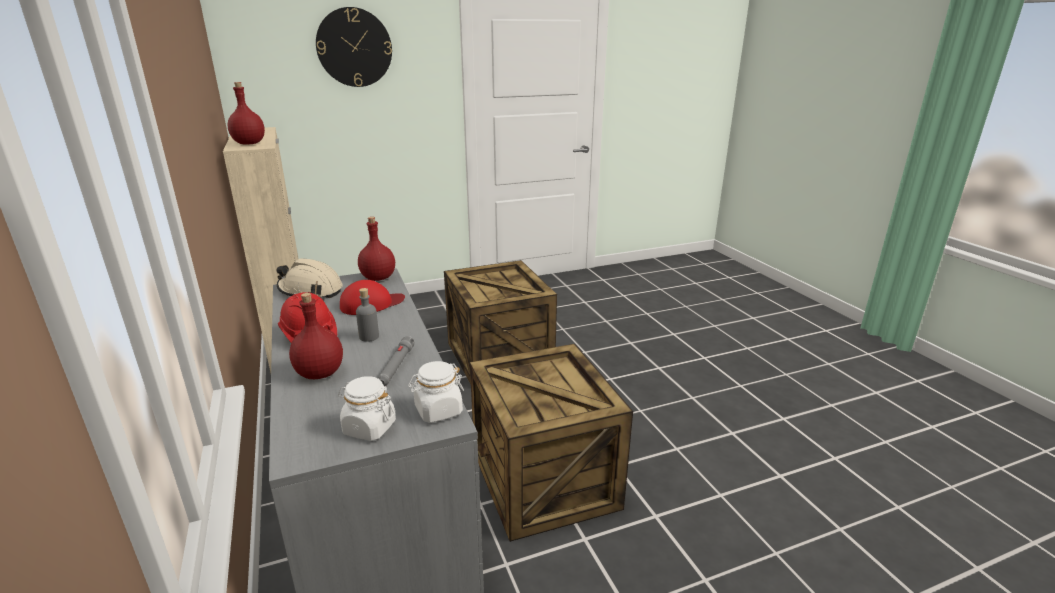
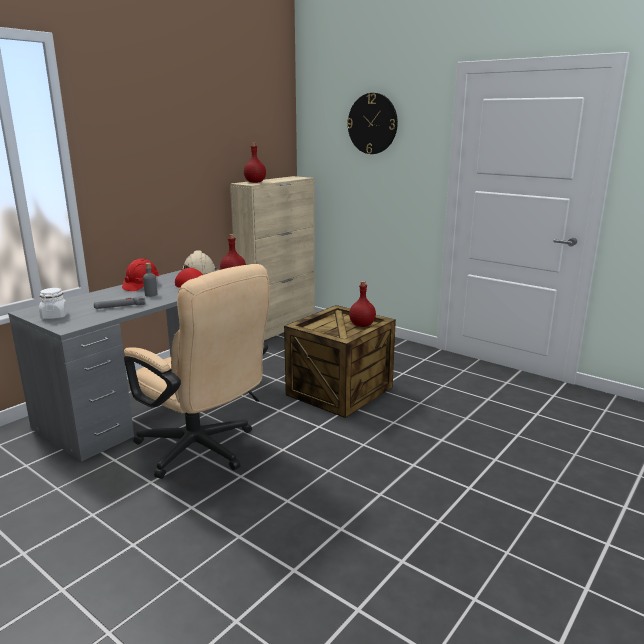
camera: 60 degrees right, 5 degrees down
red bottle [289,293,343,379] -> red bottle moved to [349,281,376,327]
white jar [408,361,464,423] -> none
crate [470,344,633,542] -> beige office chair [124,264,269,479]

